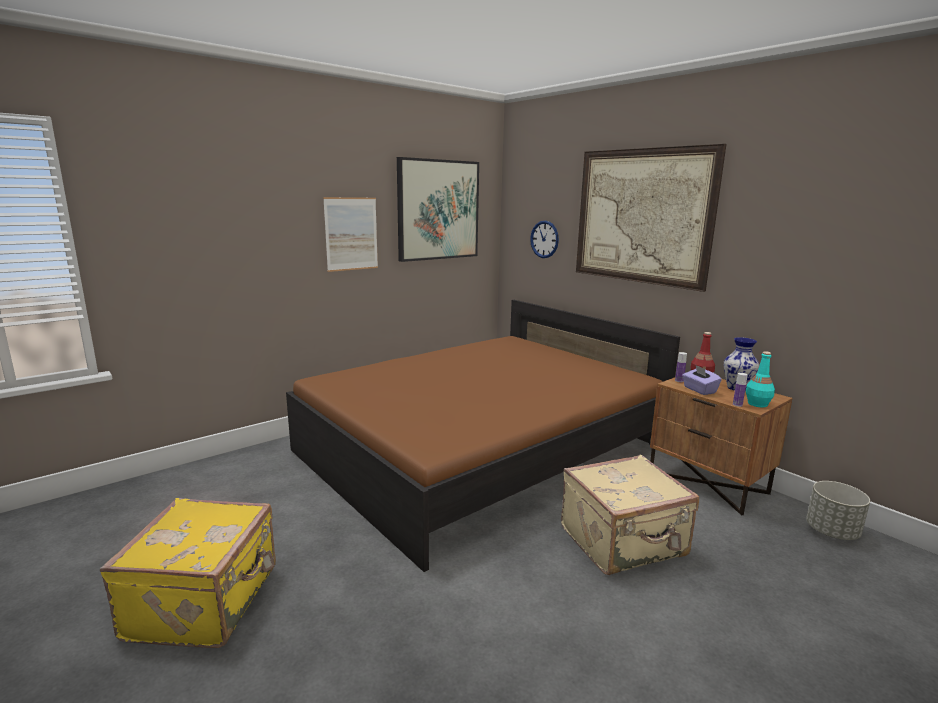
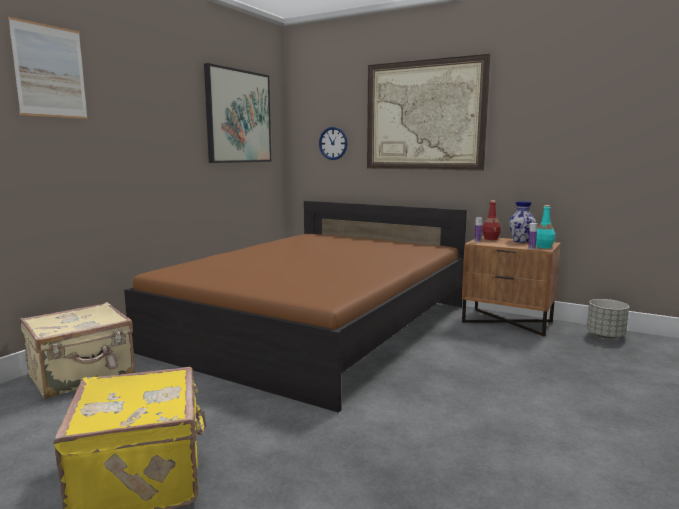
camera: 20 degrees left, 5 degrees down
picture [323,197,378,272] -> picture moved to [8,17,88,119]
beige suitcase [561,454,699,575] -> beige suitcase moved to [20,302,135,399]
purple tissue box [682,365,722,395] -> none

